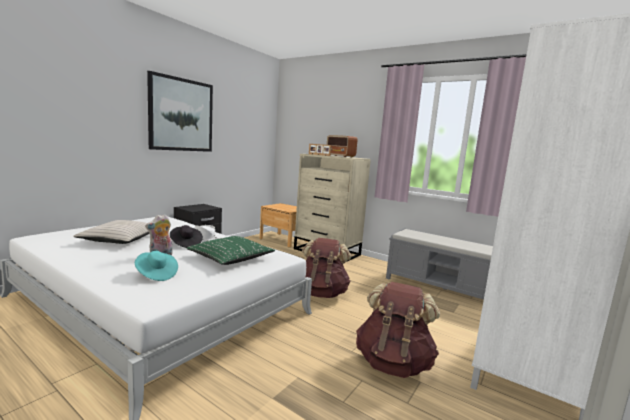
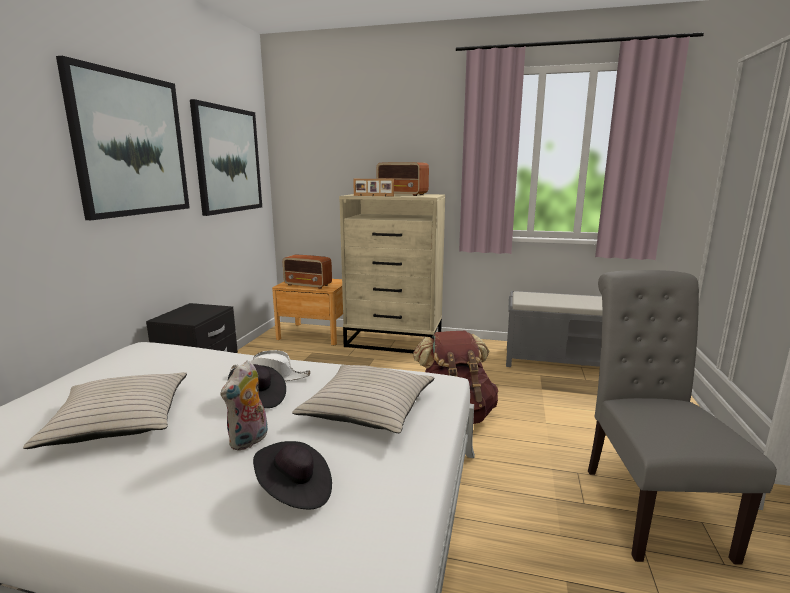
camera: 20 degrees left, 5 degrees up
turquoise hat [135,251,178,281] -> black hat [253,441,332,510]
green pillow [187,236,275,265] -> beige pillow [292,365,434,433]
brown backpack [356,282,440,378] -> grey chair [588,270,777,565]
none -> picture [190,99,262,216]
none -> radio [283,255,332,289]

